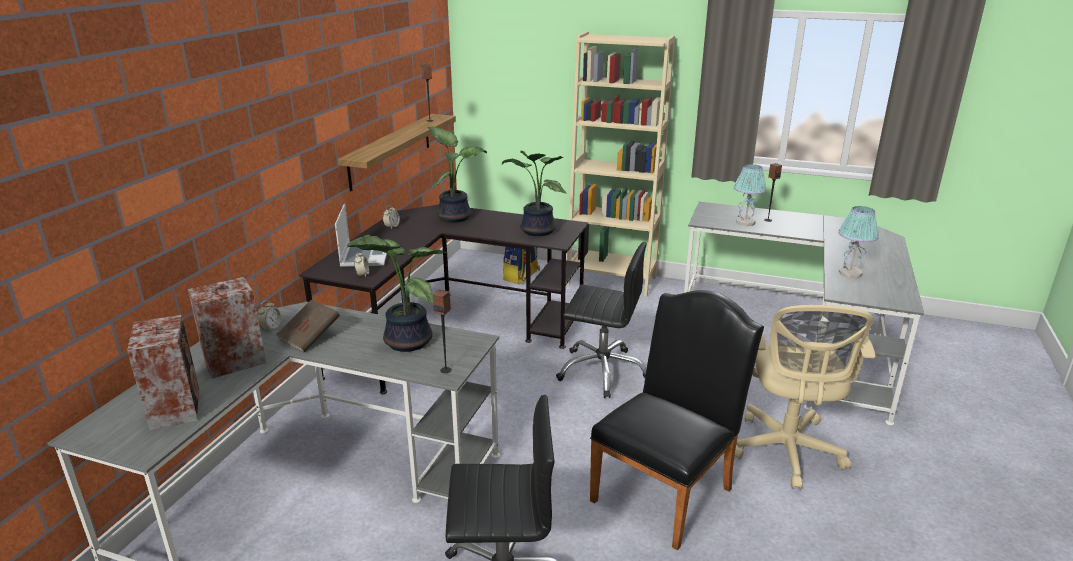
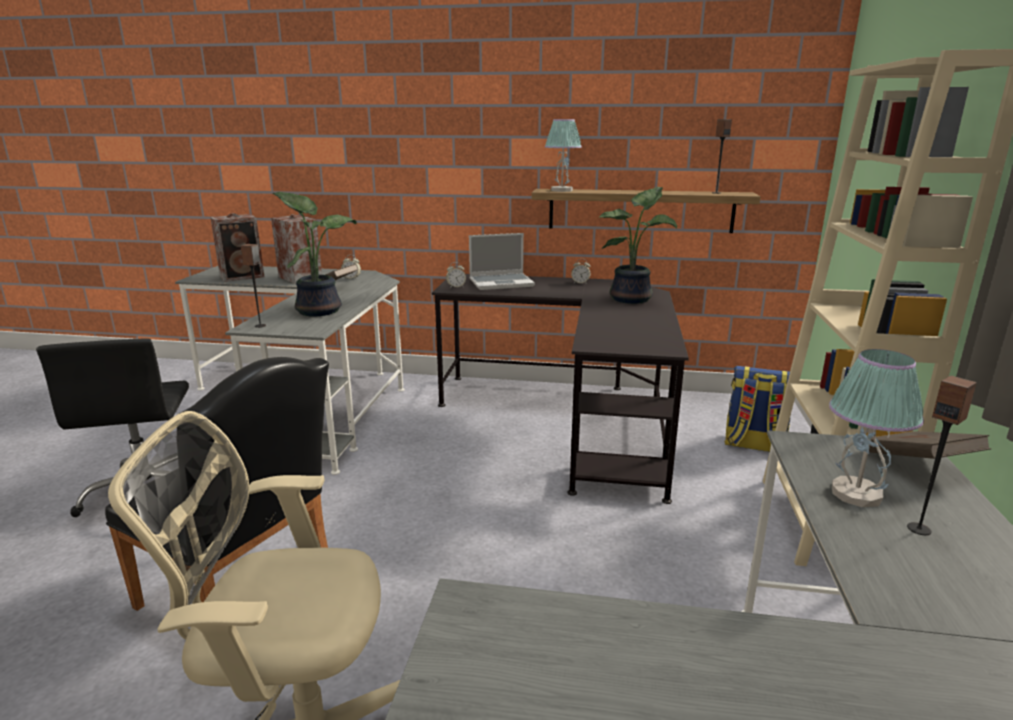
camera: 80 degrees right, 5 degrees down
potted plant [502,151,566,236] -> none
black office chair [556,242,647,398] -> none
table lamp [838,206,879,278] -> table lamp moved to [545,119,582,192]
none -> brown book [863,431,991,459]

